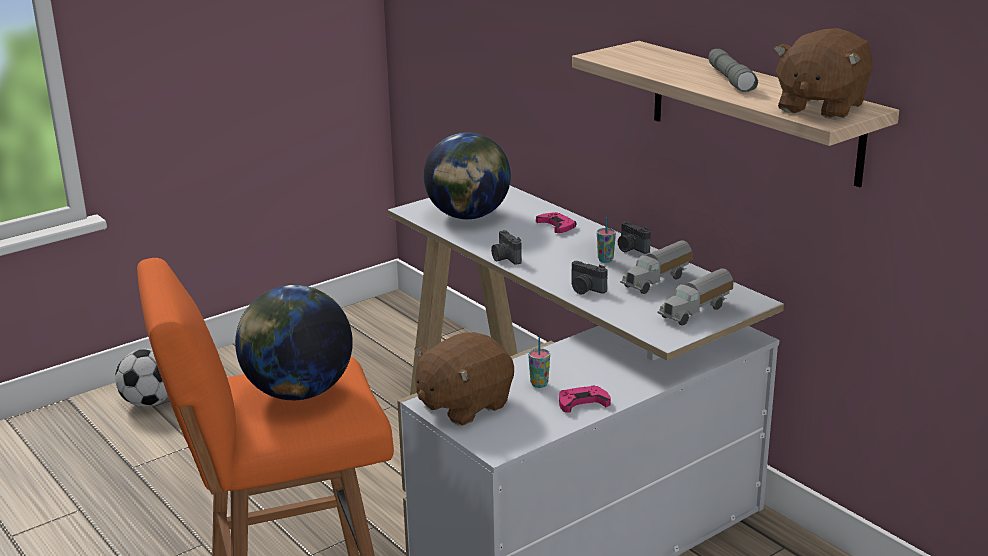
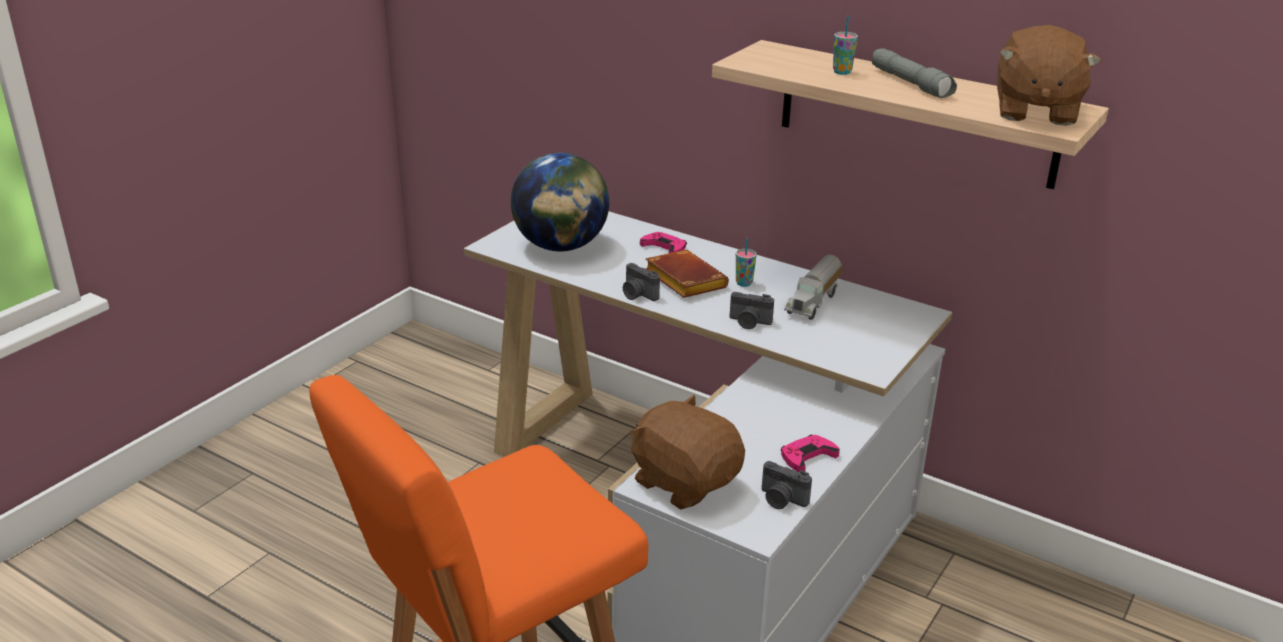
camera: 20 degrees left, 5 degrees up
football [115,349,168,407] -> none
globe [235,285,353,400] -> none
brown plush toy [414,332,514,426] -> brown plush toy turned 105 degrees clockwise [630,395,745,510]
cup [528,337,550,388] -> cup moved to [833,16,858,75]
camera [618,221,651,254] -> camera moved to [762,461,812,509]
toy truck [657,268,734,326] -> none
none -> brown book [645,250,729,298]

